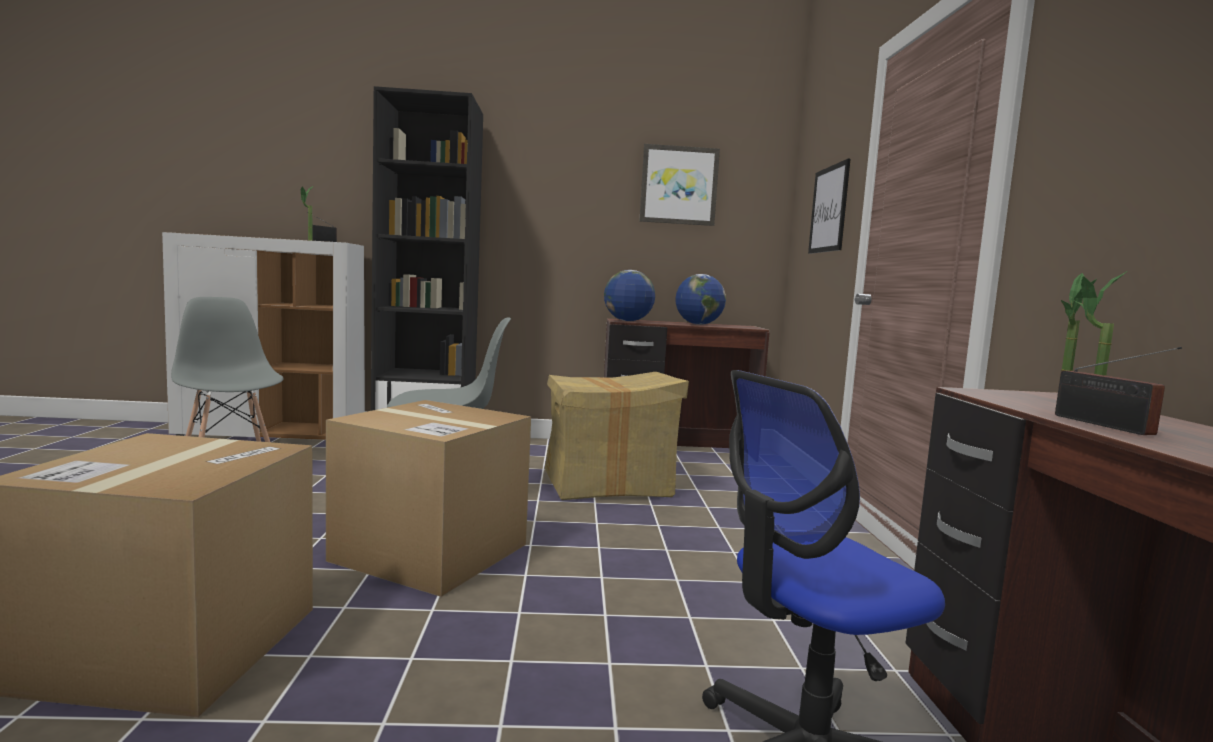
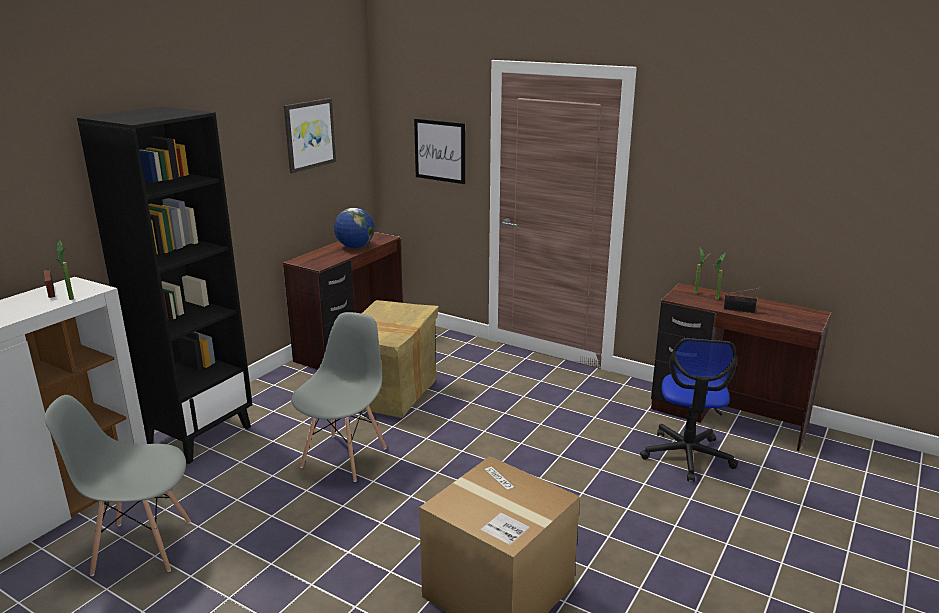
camera: 55 degrees left, 15 degrees up
cardboard box [326,400,531,597] -> none
globe [604,270,655,321] -> none

